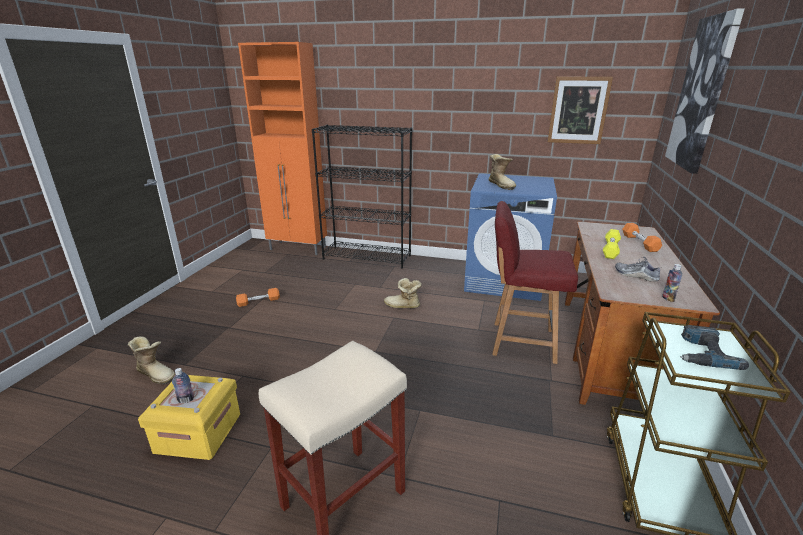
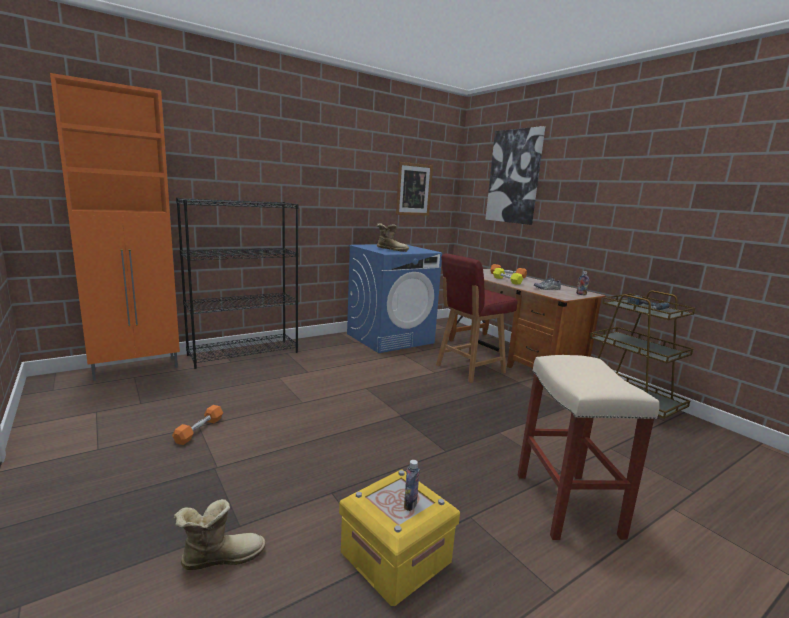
camera: 50 degrees left, 10 degrees down
boot [384,278,422,308] -> none

